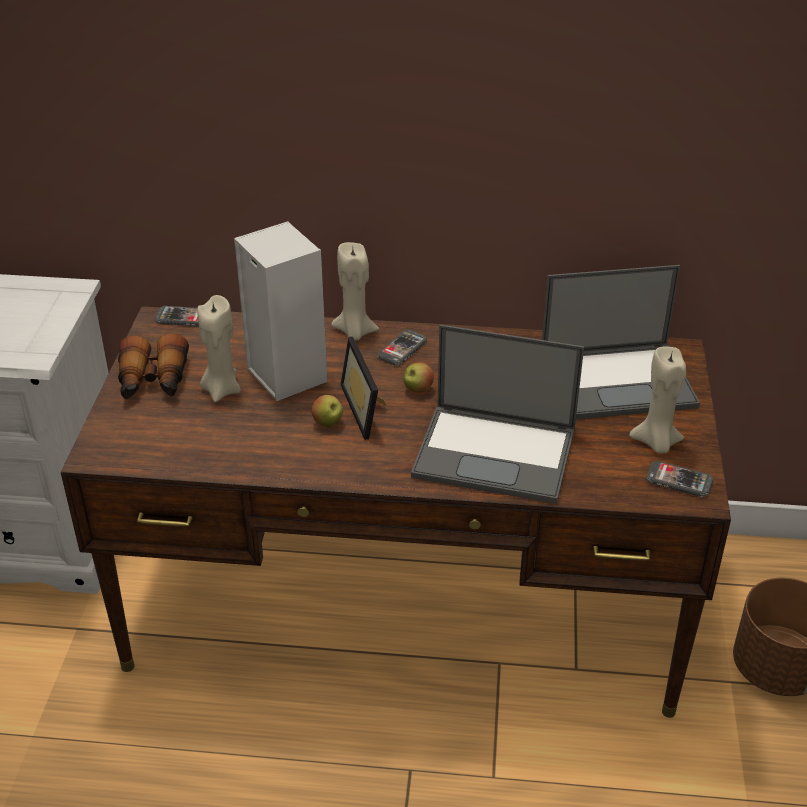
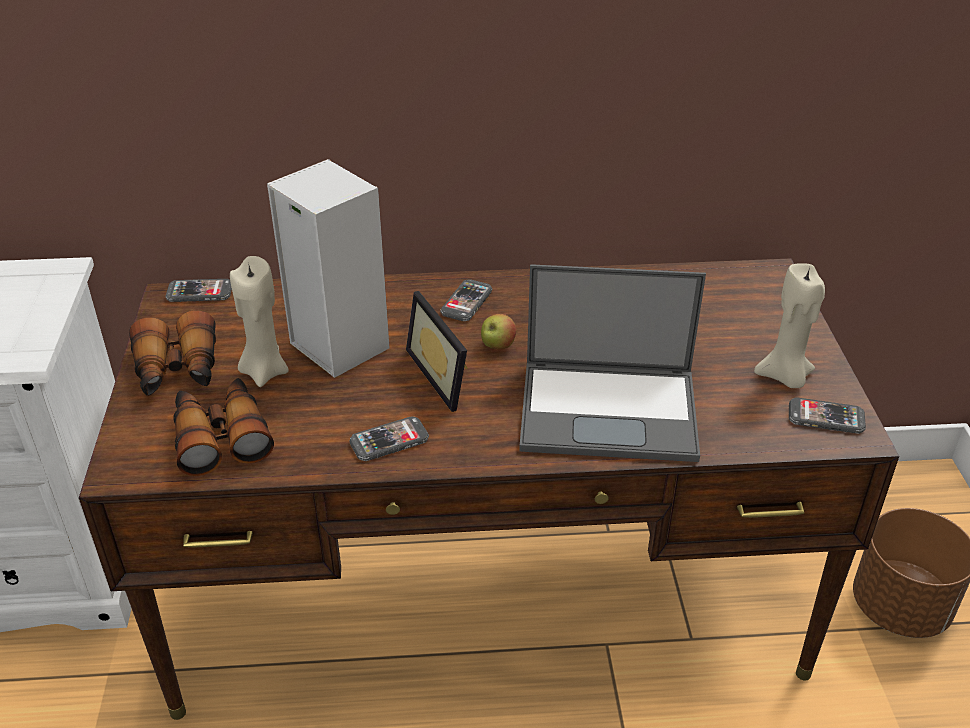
camera: 10 degrees left, 0 degrees up
apple [311,395,343,428] -> none
beige candle [331,242,379,340] -> none
laptop [542,265,700,419] -> none
none -> binoculars [174,378,274,476]
none -> phone [349,416,429,461]

